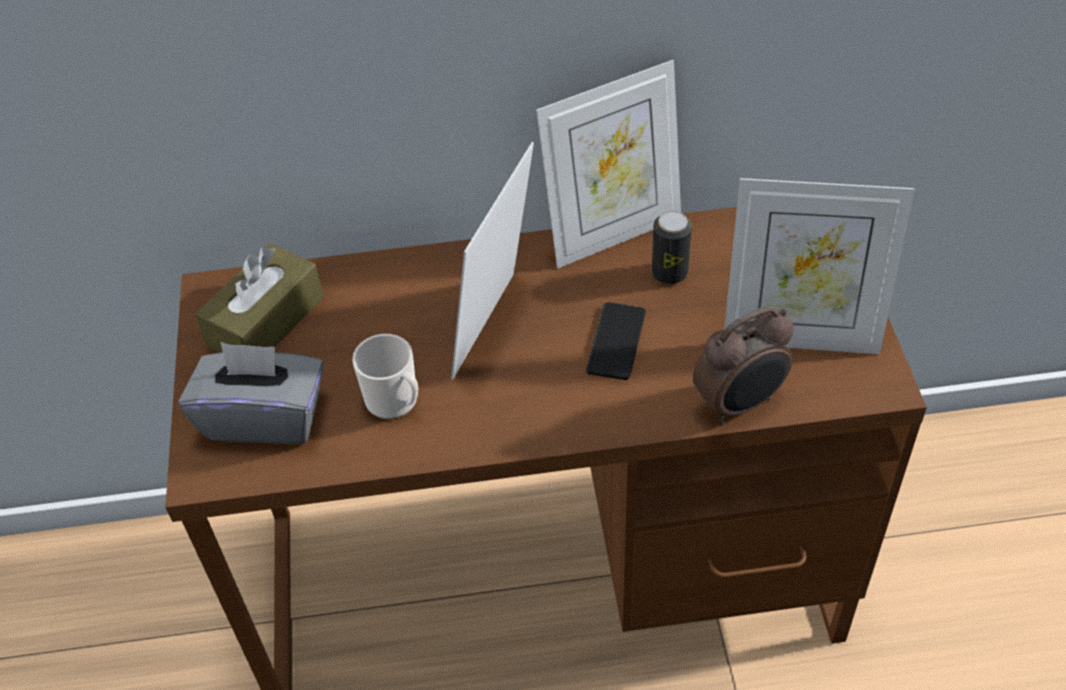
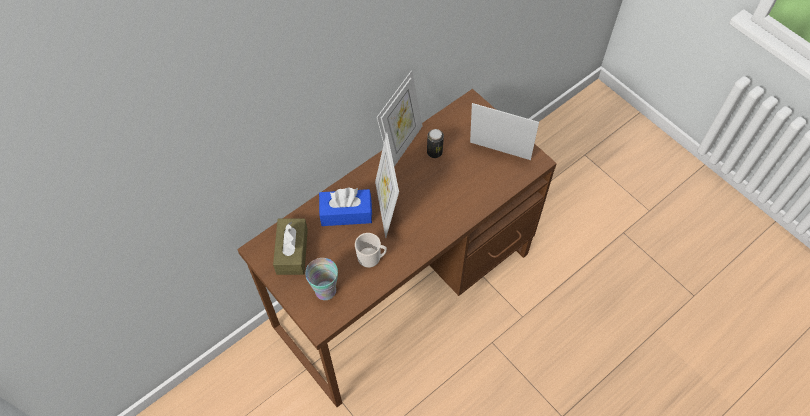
camera: 35 degrees left, 10 degrees up
grey tissue box [179,342,324,444] -> cup [305,258,338,300]
phone [586,302,646,380] -> none
alarm clock [693,306,794,424] -> none
picture frame [724,178,915,354] -> picture frame turned 135 degrees counterclockwise [470,103,539,160]
none -> blue tissue box [319,187,372,226]

